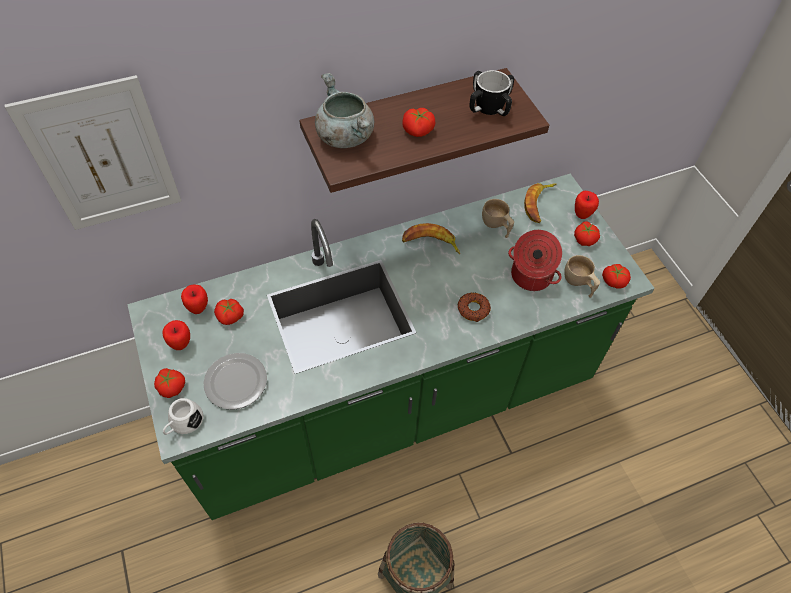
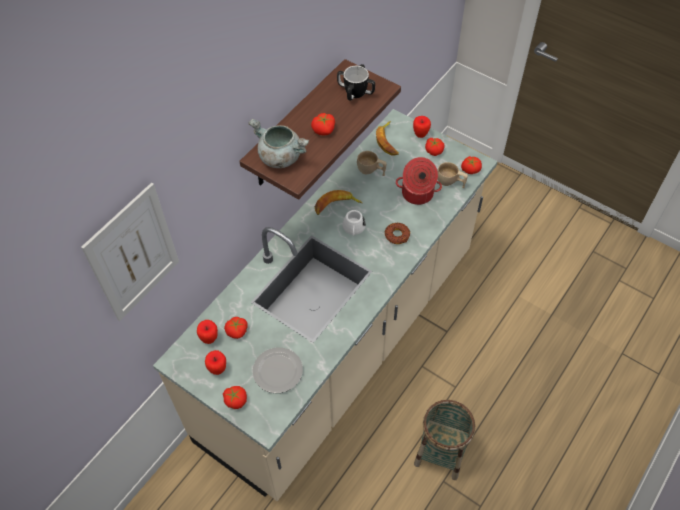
camera: 30 degrees left, 0 degrees up
green counter [127,174,655,520] -> beige counter [153,109,498,501]
white mug [163,398,204,435] -> white mug moved to [342,210,366,236]

